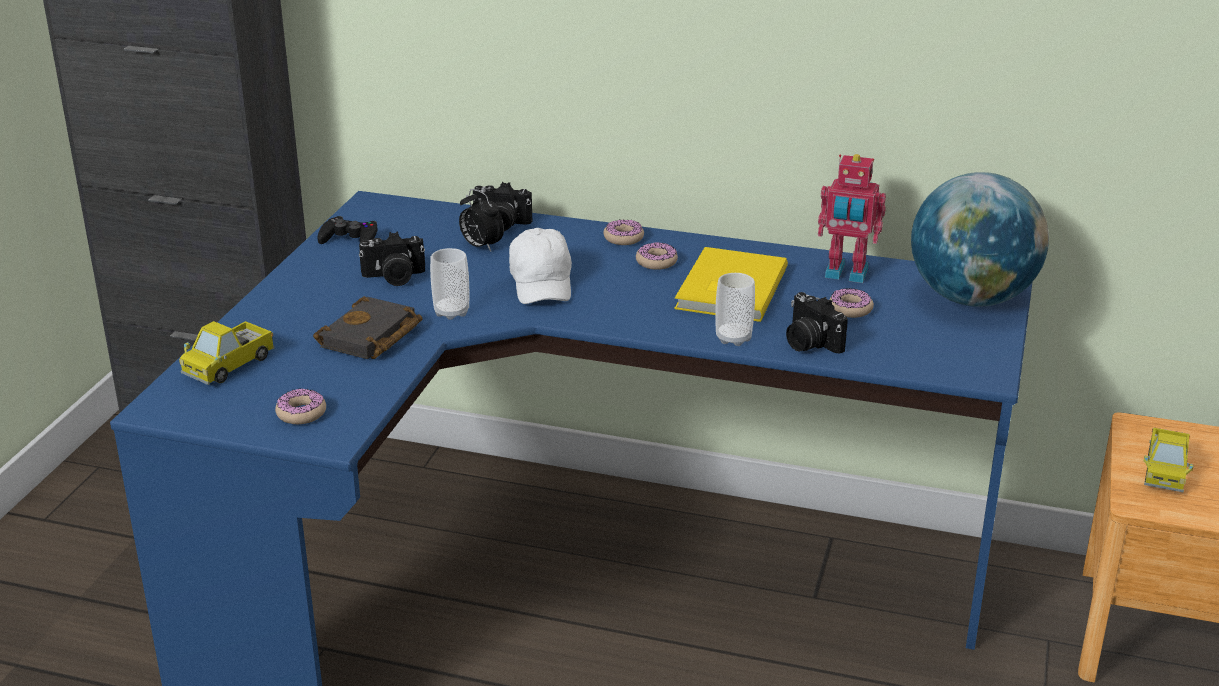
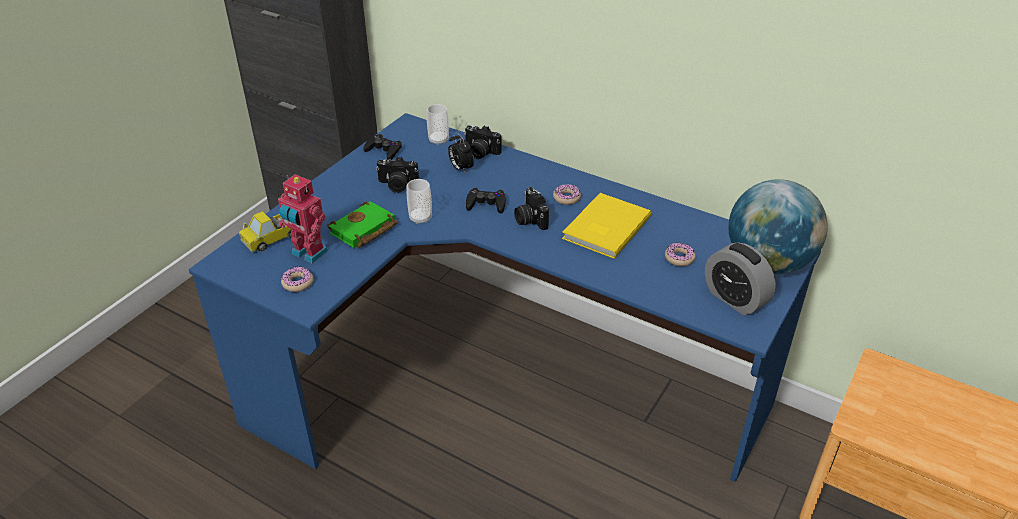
camera: 15 degrees right, 10 degrees up
black book [313,296,423,359] -> green book [327,201,398,248]
white cap [509,228,572,304] -> black game controller [466,188,506,213]
donut [603,219,644,245] -> none
cup [715,273,755,346] -> cup moved to [427,104,449,145]
camera [786,292,848,354] -> camera moved to [514,187,549,230]
toy robot [818,154,886,283] -> toy robot moved to [278,174,329,263]
toy truck [1144,427,1193,493] -> none
none -> alarm clock [705,242,776,315]

